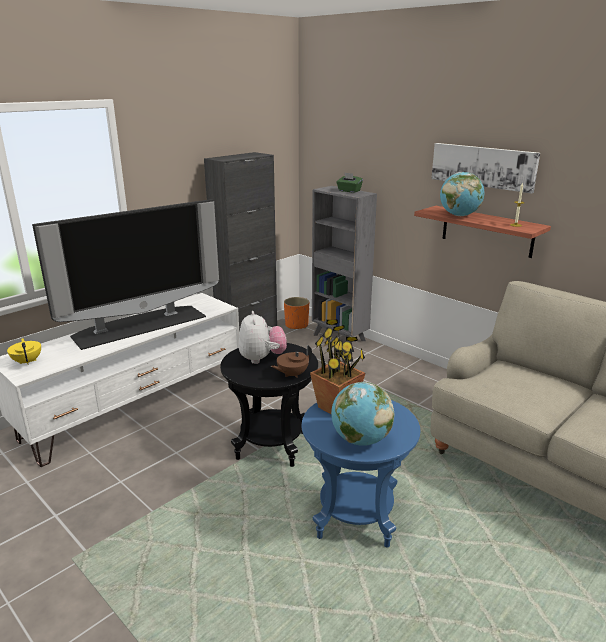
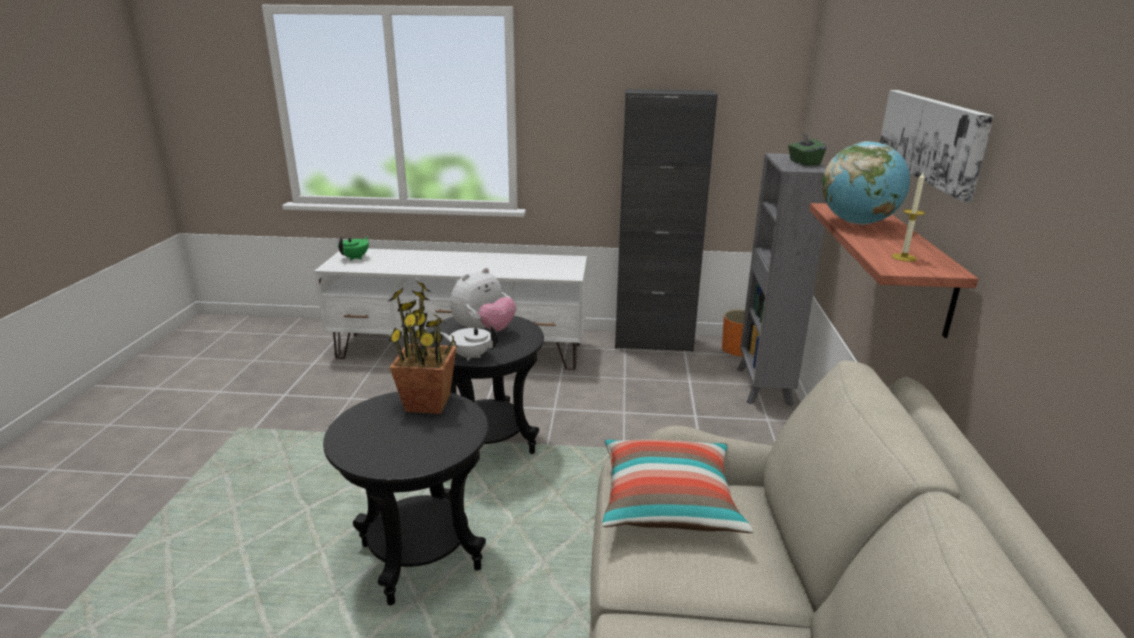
camera: 50 degrees right, 0 degrees up
yellow teapot [7,338,41,364] -> green teapot [338,237,369,260]
television [32,199,219,350] -> none
brown teapot [271,345,312,378] -> white teapot [440,326,498,361]
blue side table [302,400,421,548] -> black side table [323,391,489,605]
globe [331,382,394,446] -> none
none -> pillow [602,439,753,533]

